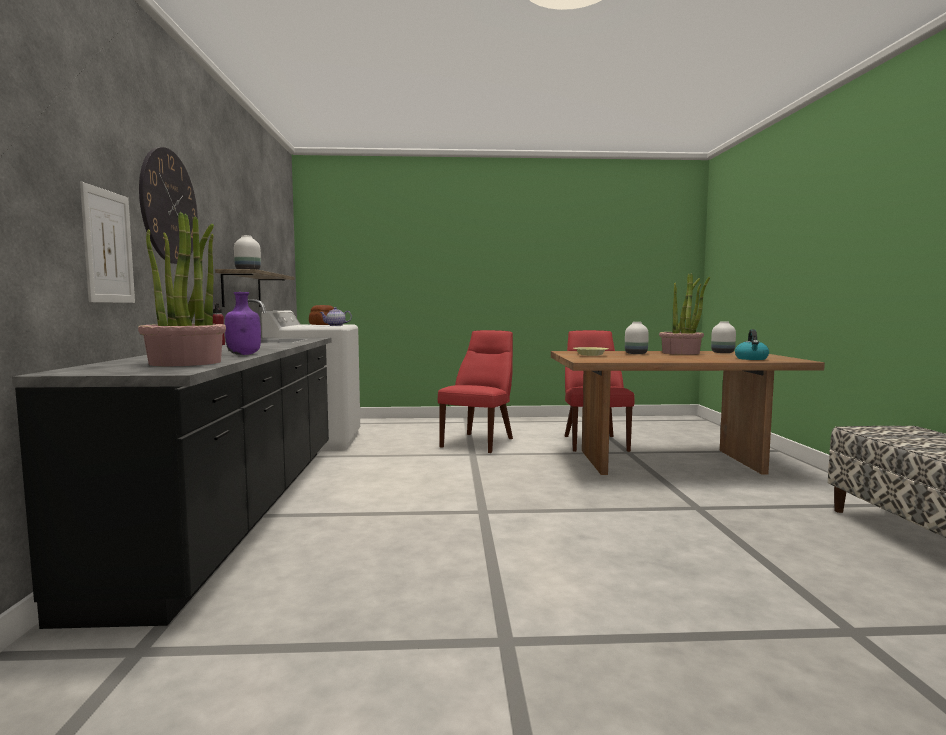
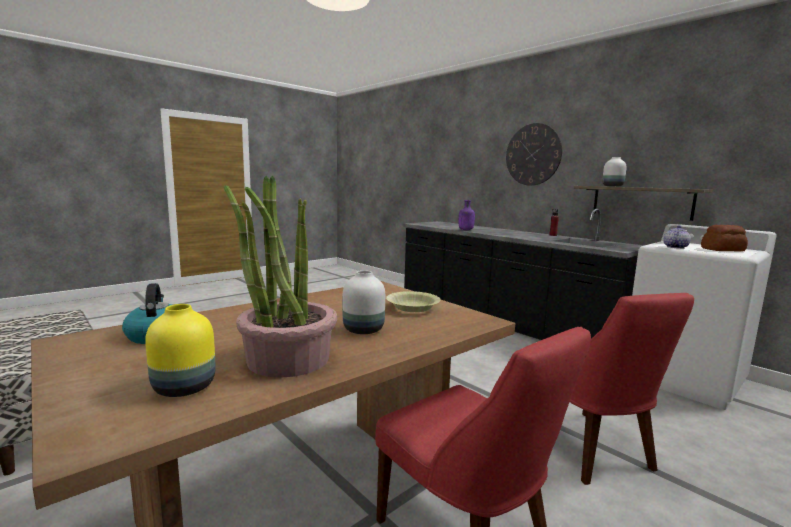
camera: 140 degrees right, 5 degrees up
picture [80,182,135,303] -> none
potted plant [138,212,226,366] -> none
white vase [711,321,736,353] -> yellow vase [145,304,216,397]

